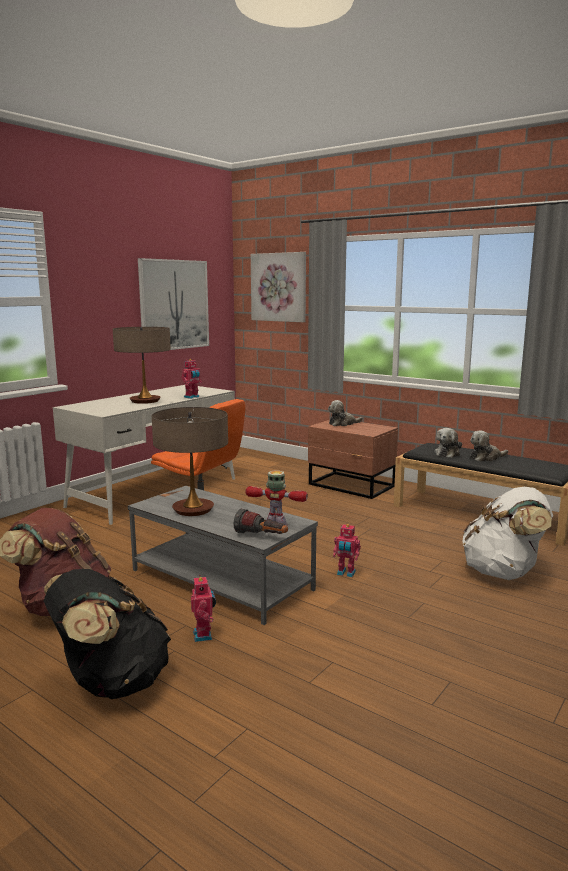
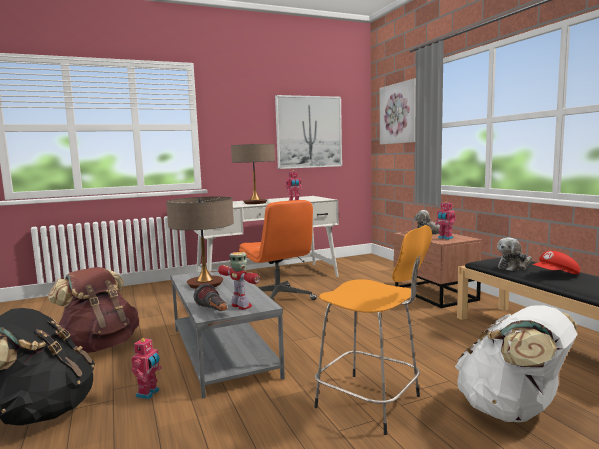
camera: 30 degrees right, 5 degrees down
toy robot [333,524,361,577] -> toy robot moved to [435,201,456,240]
plush toy [470,430,508,461] -> red cap [532,251,580,274]
none -> orange stool [314,225,432,435]

